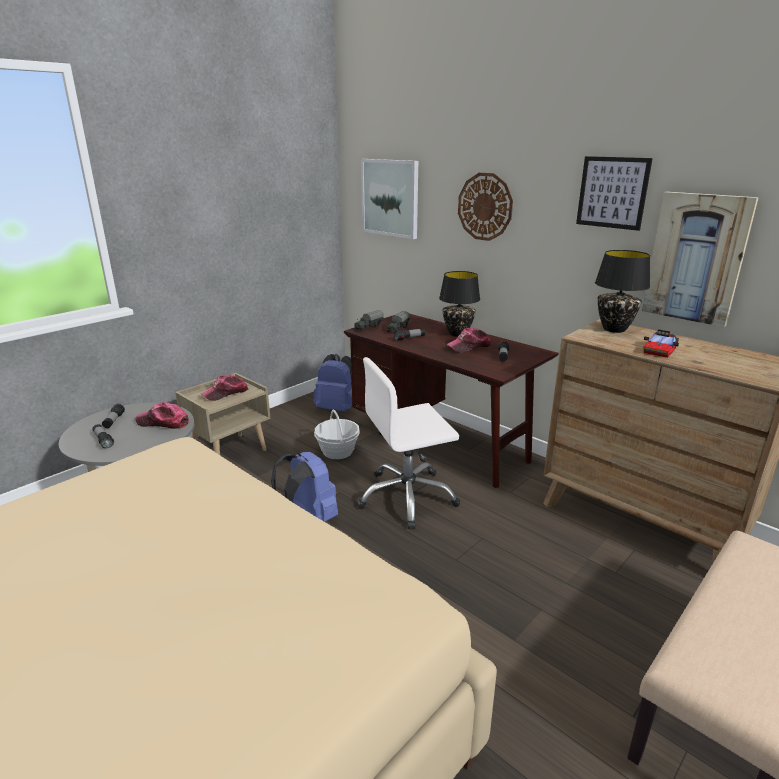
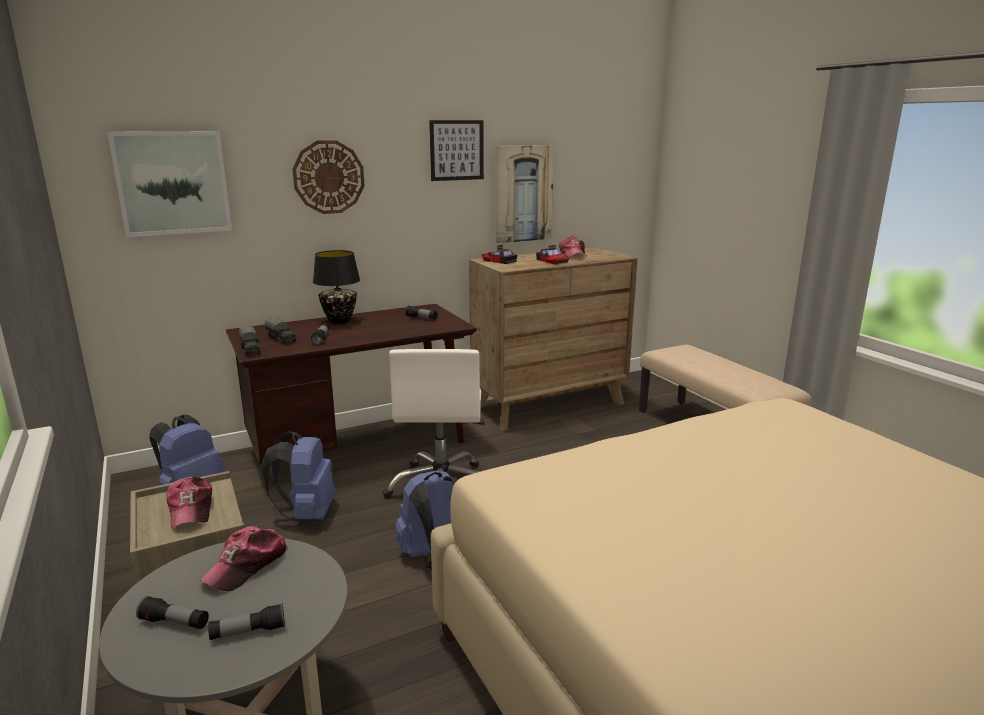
camera: 70 degrees left, 5 degrees down
basket [314,410,360,459] -> blue backpack [262,431,336,520]
cap [446,328,491,353] -> cap moved to [559,236,587,257]
black table lamp [595,250,650,333] -> toy car [482,245,517,264]

